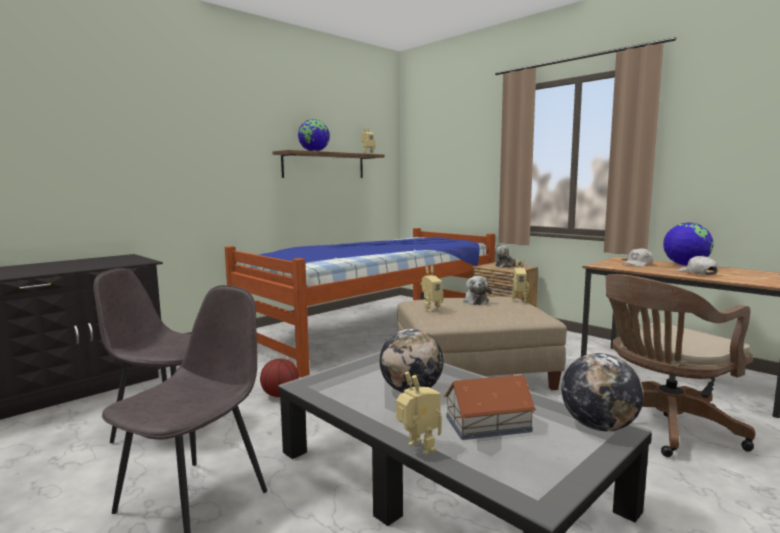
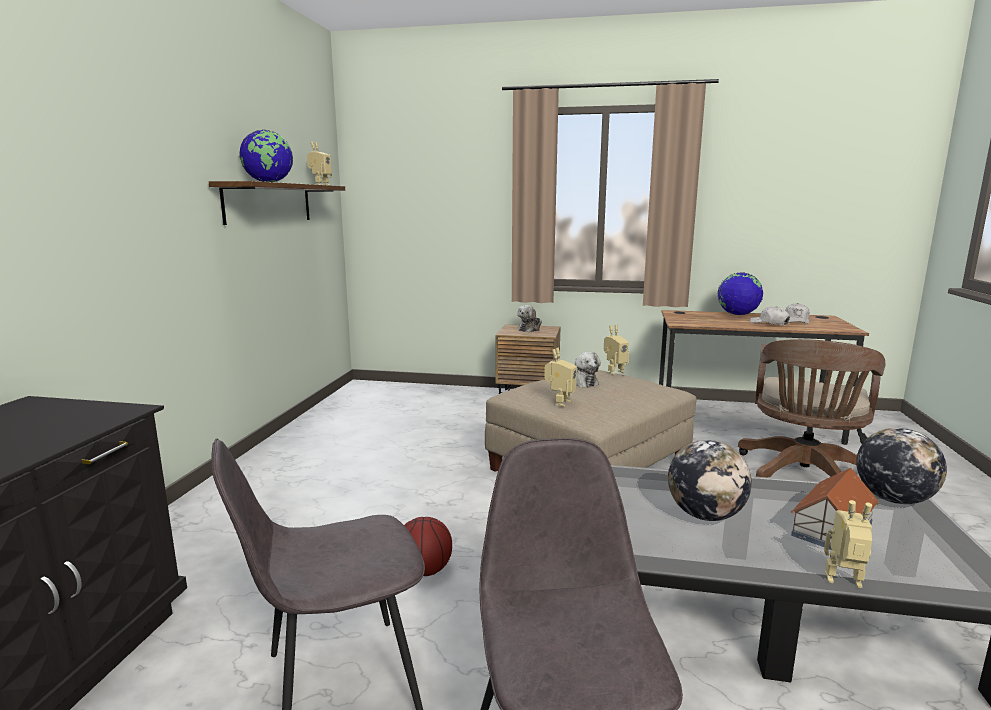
camera: 35 degrees left, 5 degrees up
bed [225,228,495,378] -> none
white cap [622,248,653,267] -> white cap moved to [785,303,810,324]

